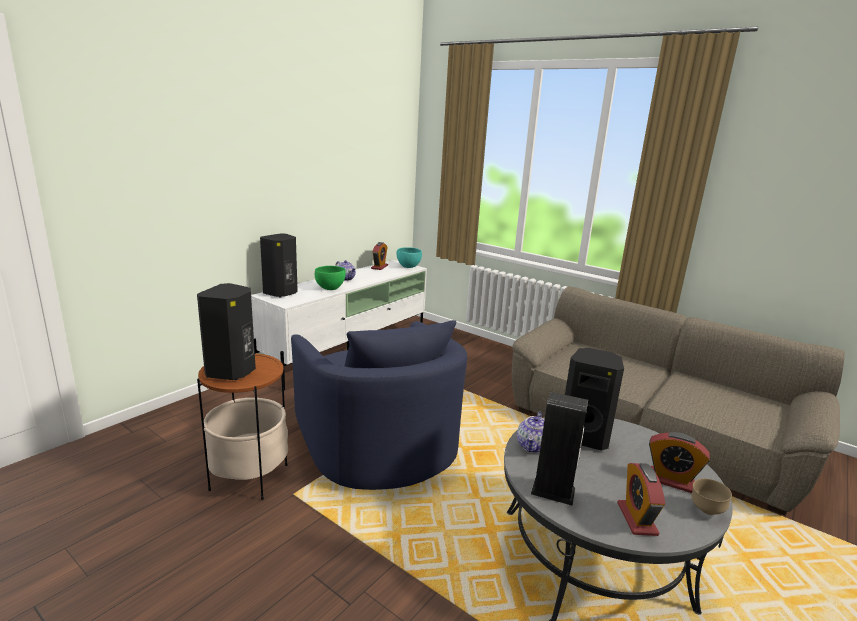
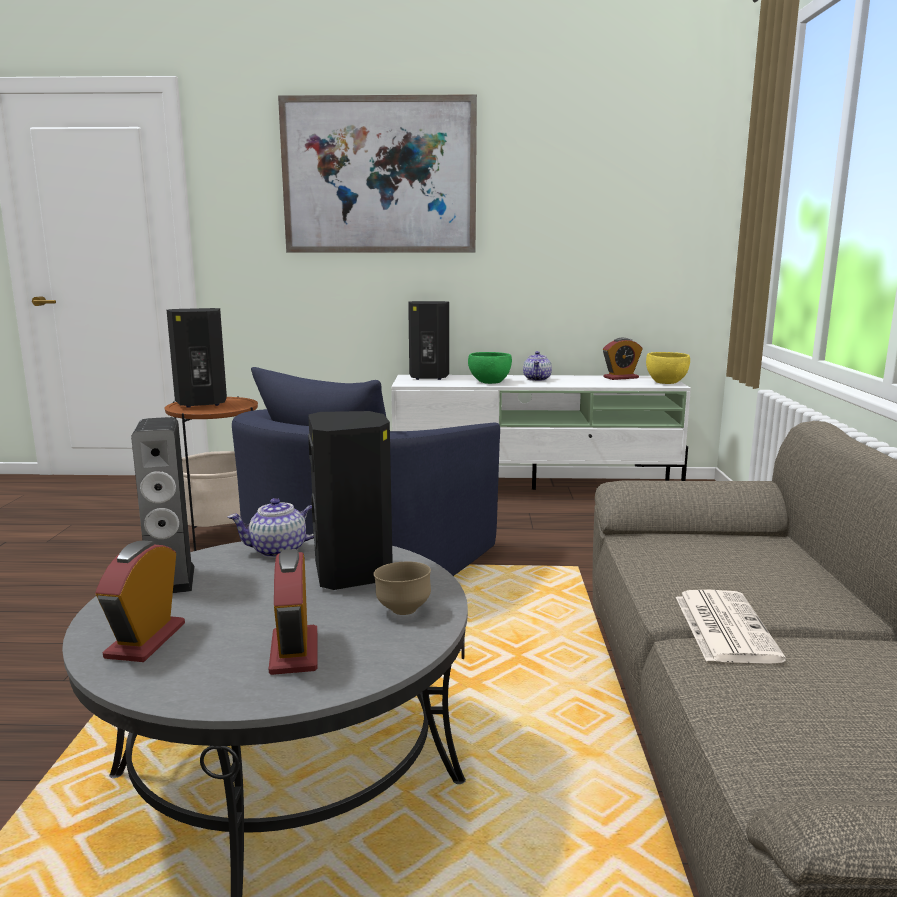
camera: 55 degrees right, 5 degrees down
turquoise bowl [397,247,422,268] -> yellow bowl [646,352,690,384]
alarm clock [617,463,665,536] -> alarm clock turned 45 degrees counterclockwise [95,541,185,662]
brown bowl [692,478,732,515] -> brown bowl moved to [374,562,431,615]
none -> picture [278,94,477,252]
none -> newspaper [676,590,786,664]

